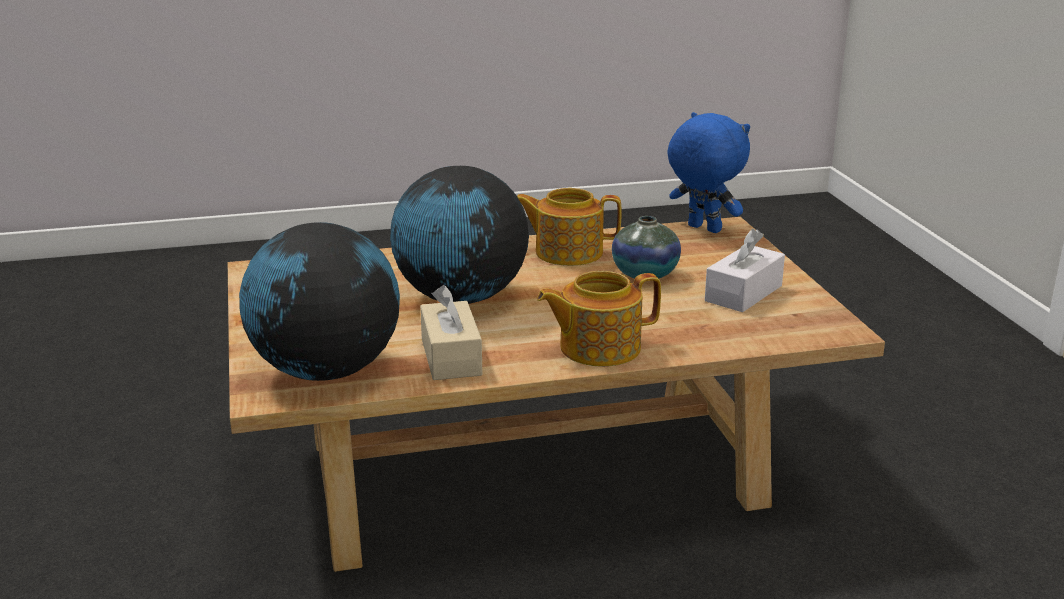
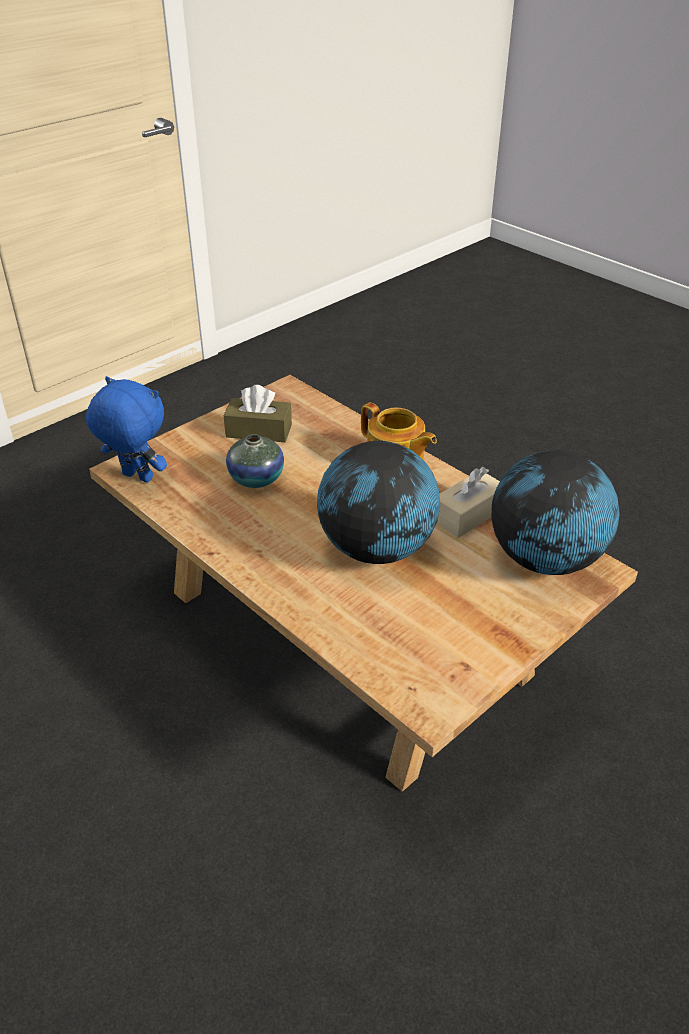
camera: 120 degrees left, 15 degrees up
teapot [517,188,622,266] -> none
blue plush toy [667,112,750,233] -> blue plush toy turned 105 degrees clockwise [86,376,167,483]
white tissue box [705,229,785,312] -> brown tissue box [224,385,292,442]

